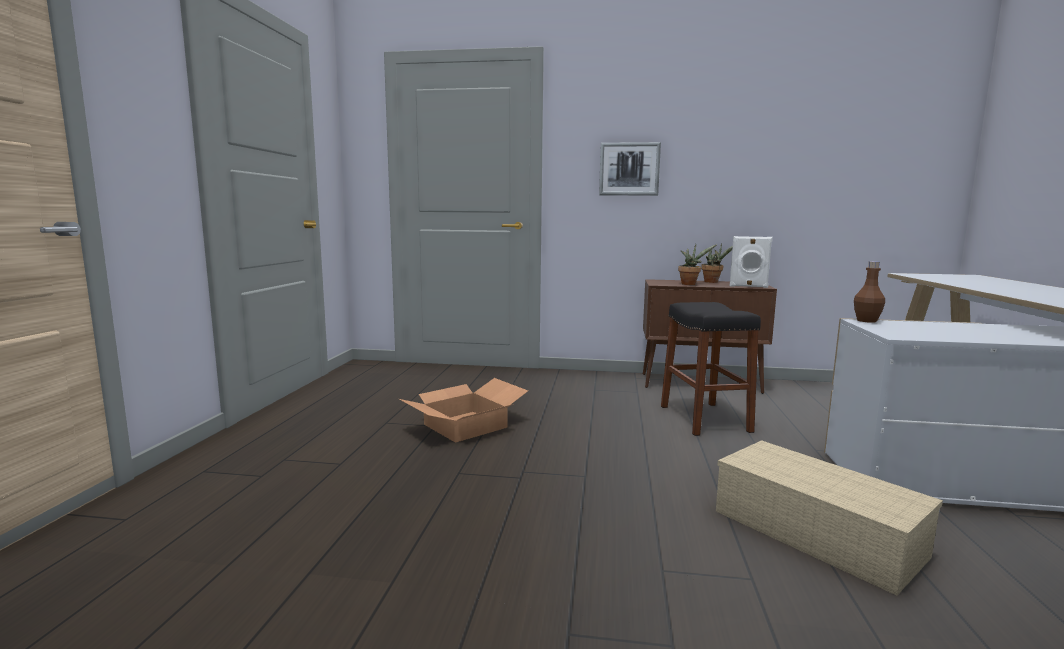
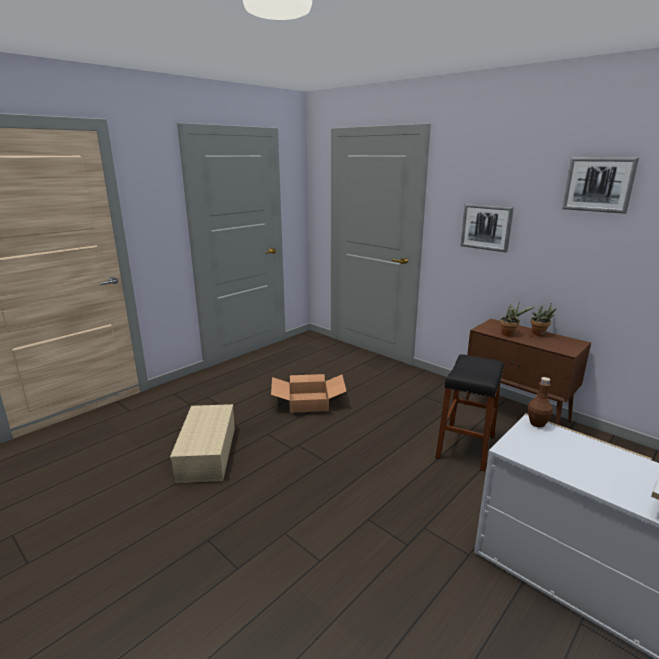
camera: 35 degrees right, 10 degrees up
beige storage box [716,440,943,596] -> beige storage box moved to [170,404,235,483]
white speaker [730,236,773,288] -> none
none -> picture [562,158,639,214]

